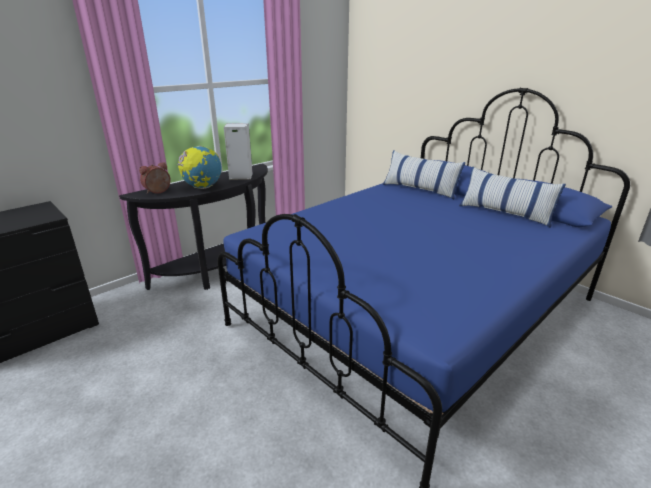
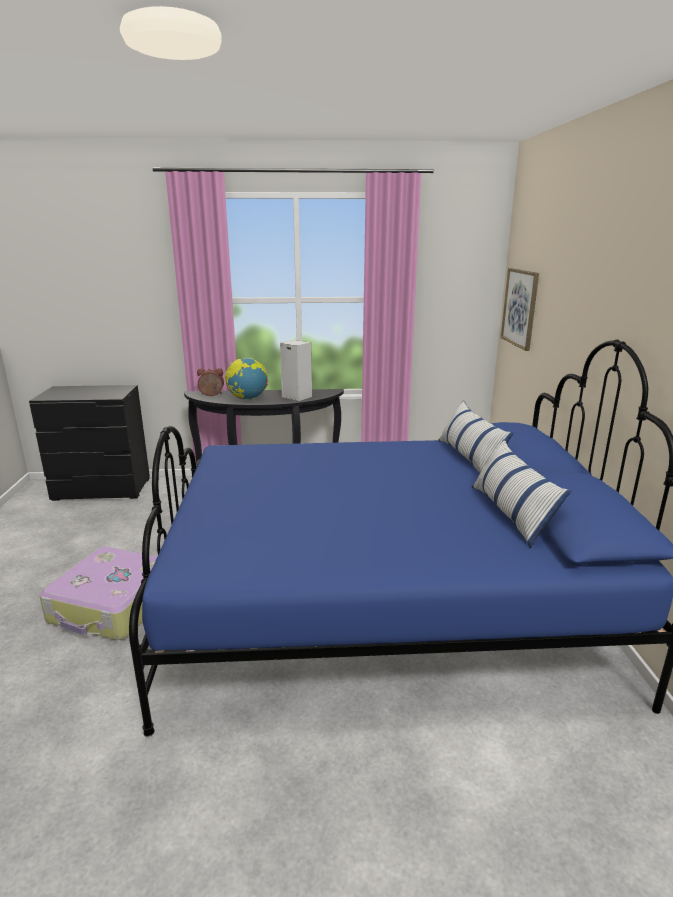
camera: 40 degrees right, 5 degrees down
none -> suitcase [39,547,158,640]
none -> picture [501,268,539,351]

